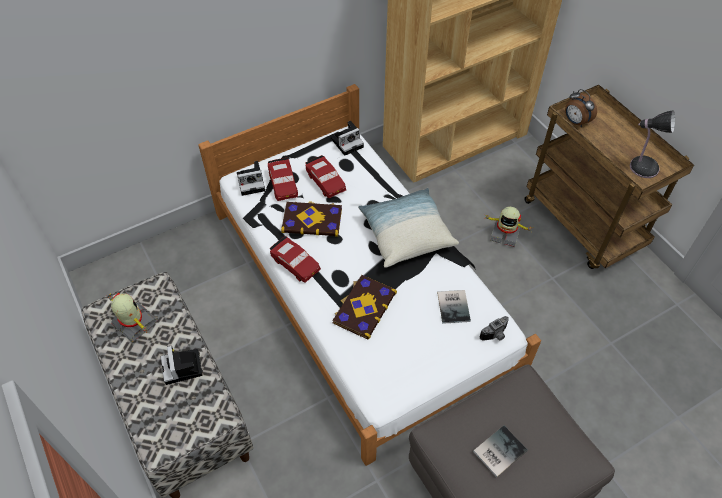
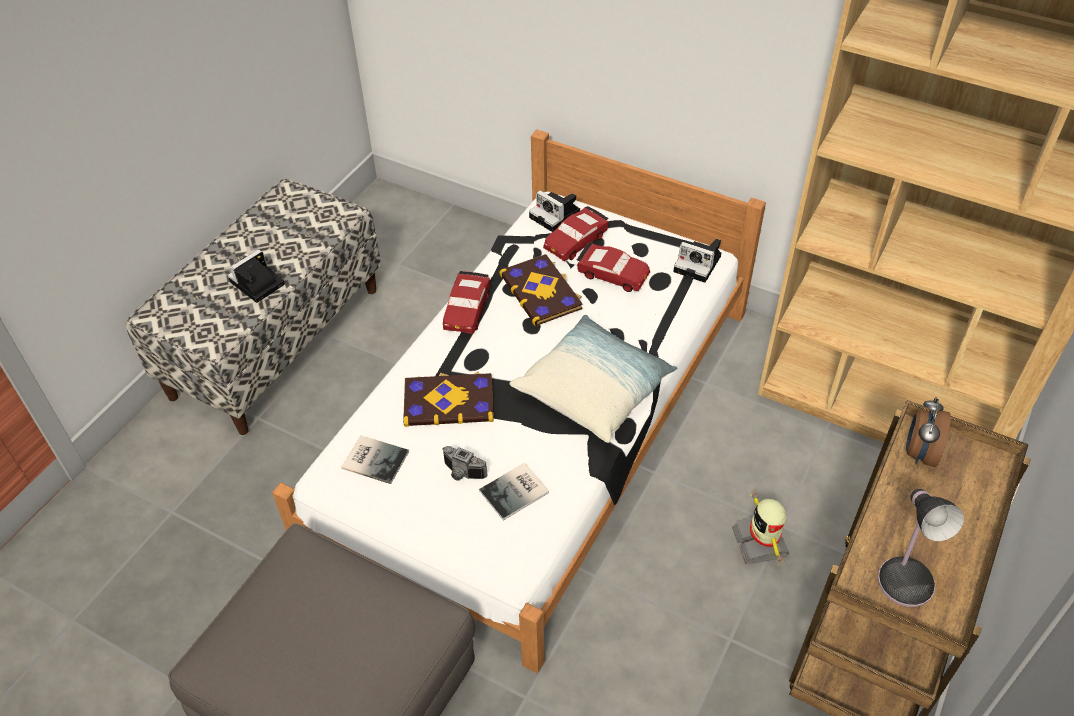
camera: 60 degrees right, 5 degrees down
toy robot [109,293,158,342] -> none
red toy car [305,155,346,198] -> red toy car turned 90 degrees counterclockwise [577,243,650,292]
book [473,426,528,477] -> book moved to [342,435,409,484]
camera [479,316,509,341] -> camera moved to [442,446,487,481]

